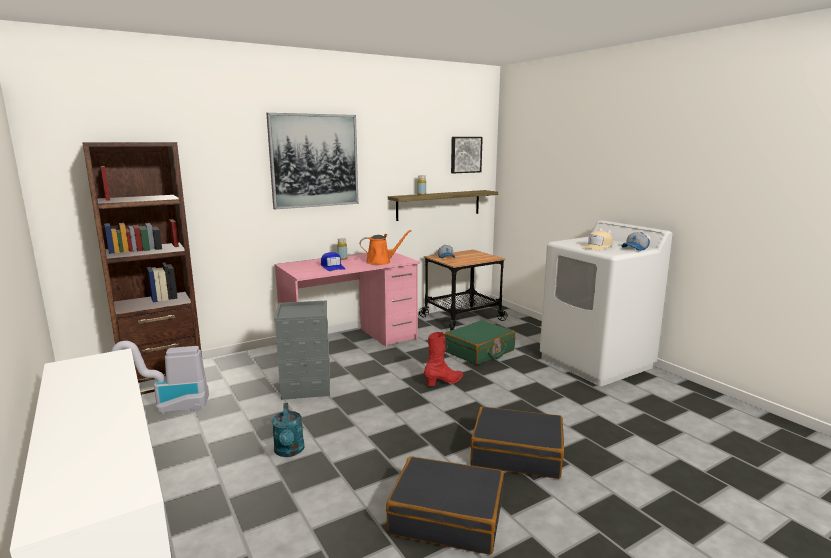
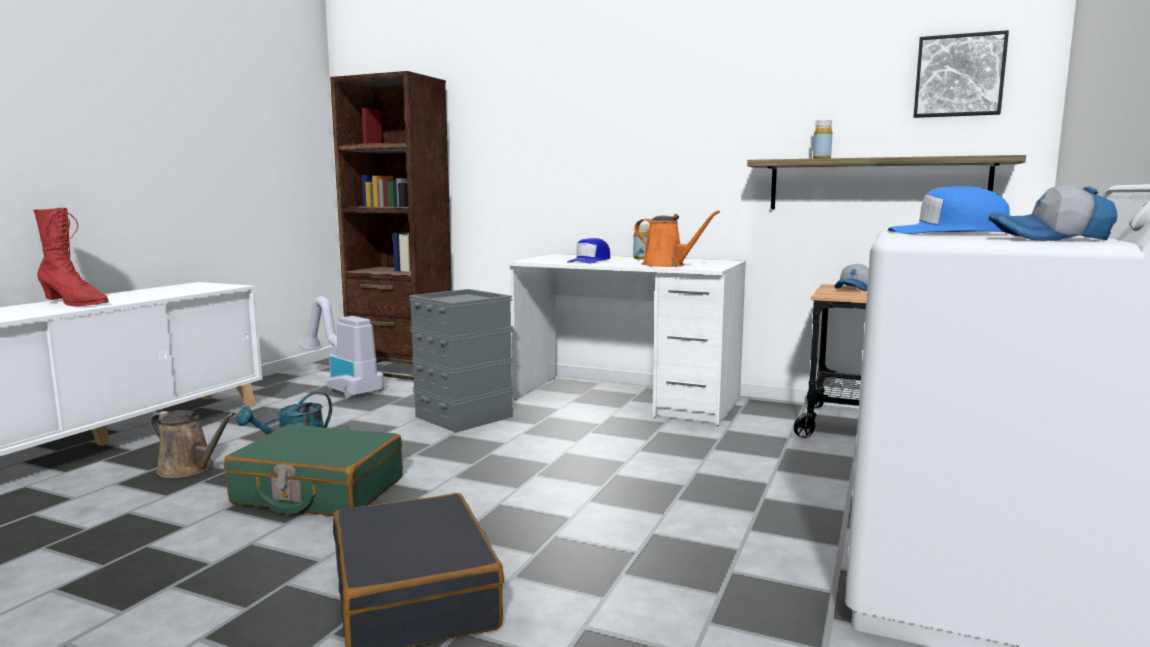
camera: 55 degrees right, 5 degrees down
picture [266,113,359,209] -> none
pink desk [275,253,420,347] -> white desk [507,254,746,426]
black suitcase [386,456,504,555] -> none
red boot [424,332,463,386] -> red boot moved to [33,208,108,306]
green suitcase [444,320,515,365] -> green suitcase moved to [224,424,403,516]
beige cap [581,231,613,251] -> blue cap [888,186,1010,234]
none -> brown watering can [150,410,235,478]

